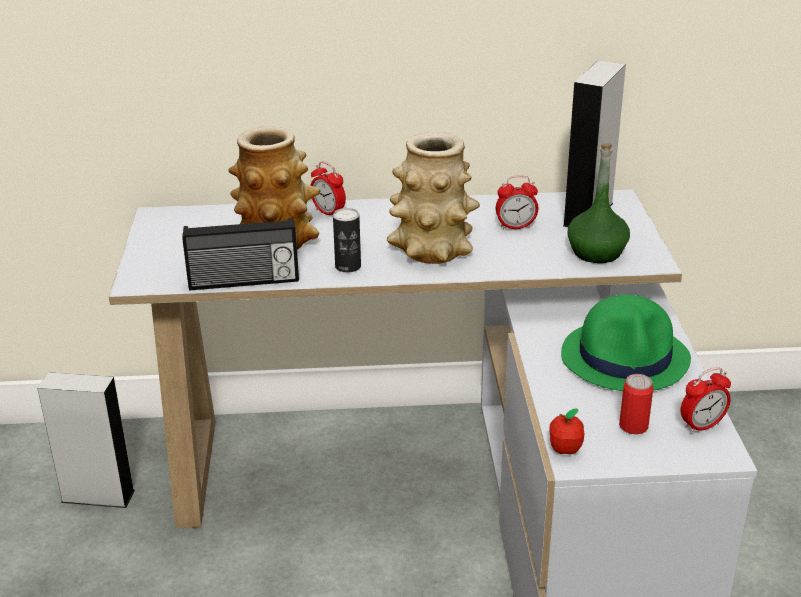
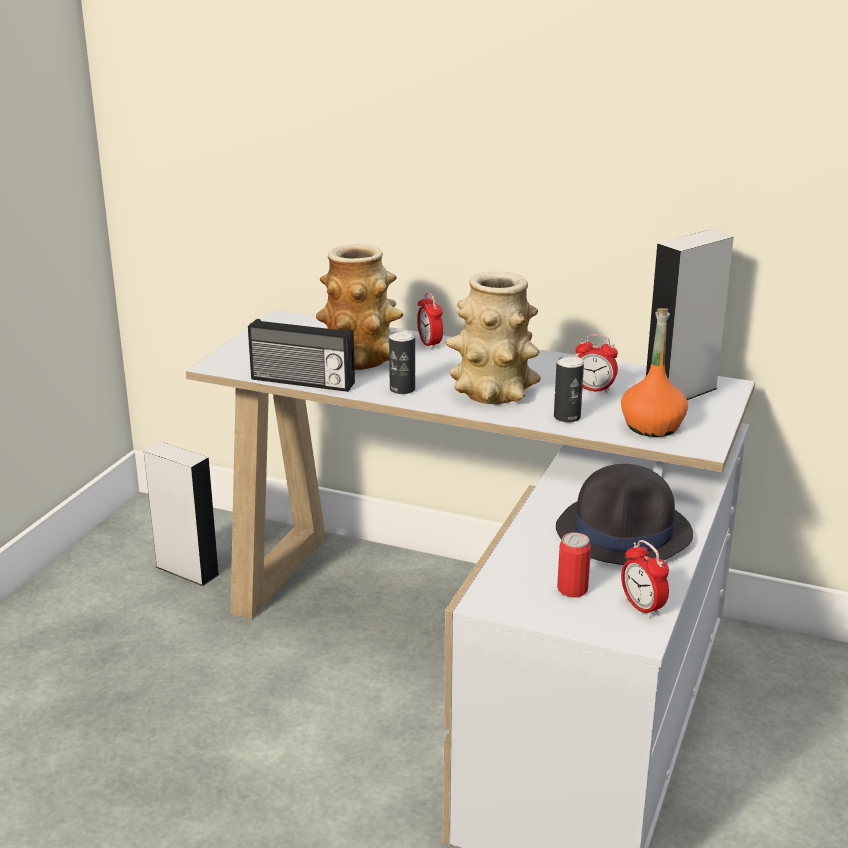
camera: 25 degrees right, 5 degrees down
apple [549,408,585,454] -> none
green hat [561,294,691,391] -> black hat [556,464,693,565]
green bottle [568,143,630,263] -> orange bottle [621,308,688,437]
alarm clock [681,367,731,434] -> alarm clock turned 60 degrees clockwise [621,540,669,618]
none -> can [554,355,584,423]

